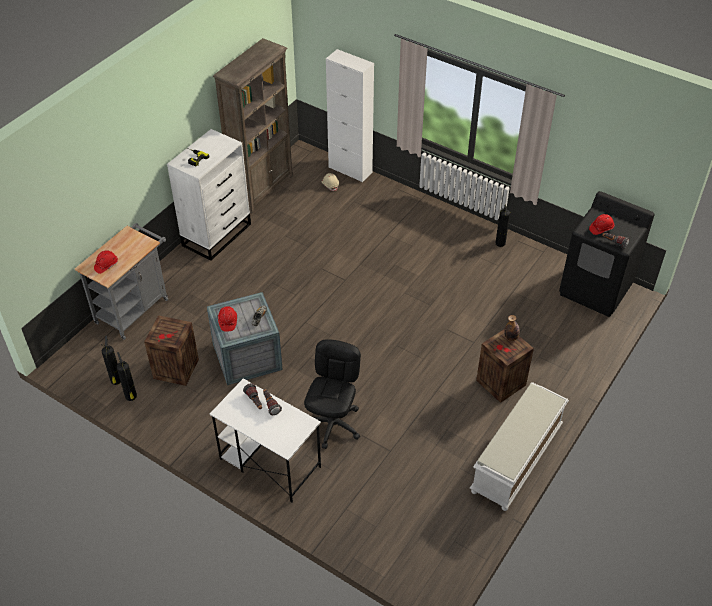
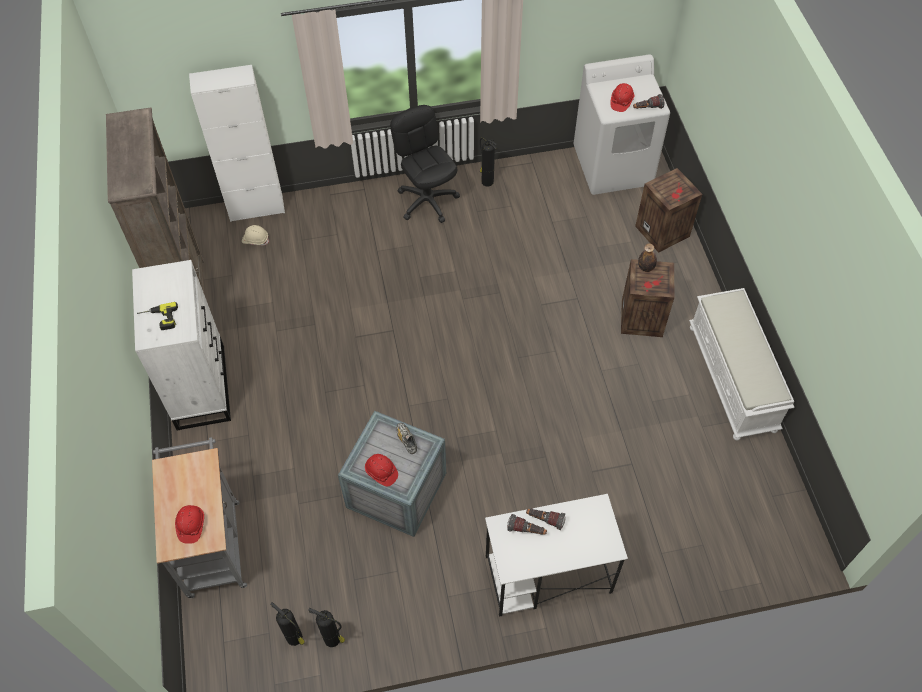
camera: 45 degrees left, 10 degrees up
crate [144,315,199,386] -> crate moved to [635,168,702,253]
black office chair [304,339,361,449] -> black office chair moved to [390,105,460,223]
black washing machine [559,191,655,317] -> white washing machine [574,54,670,195]

